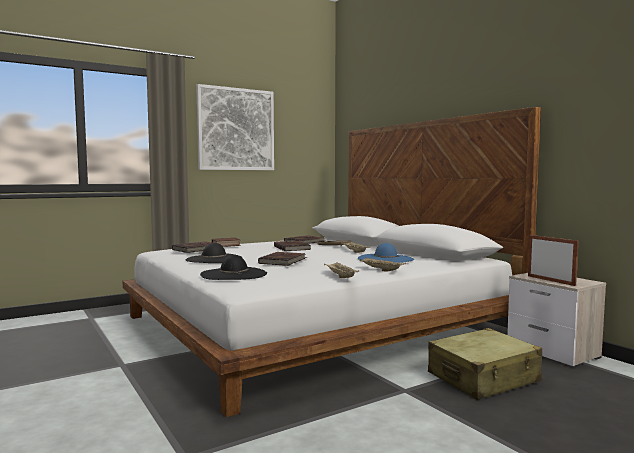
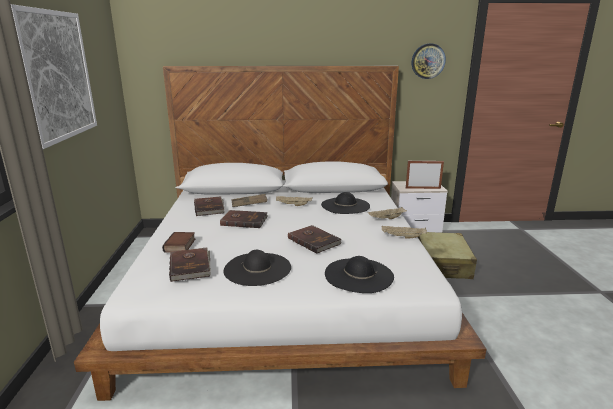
camera: 60 degrees left, 15 degrees up
blue hat [358,243,414,263] -> black hat [321,192,370,214]
none -> wall clock [412,44,446,79]

